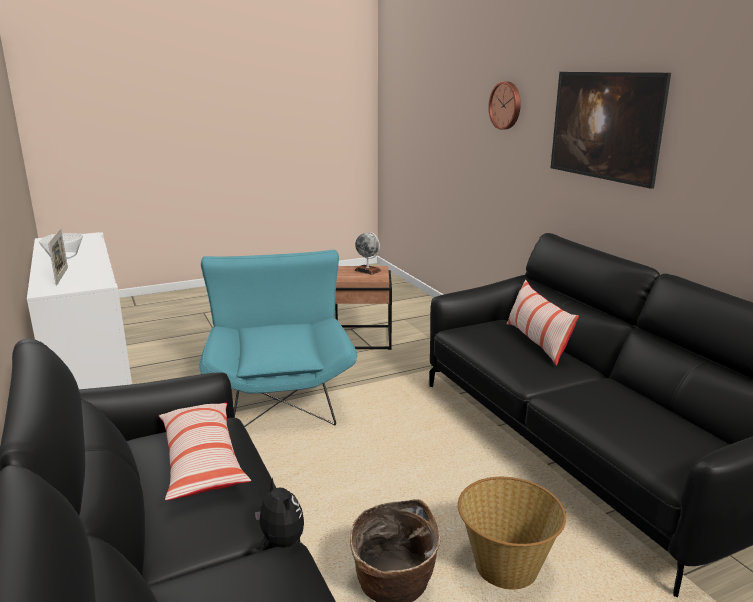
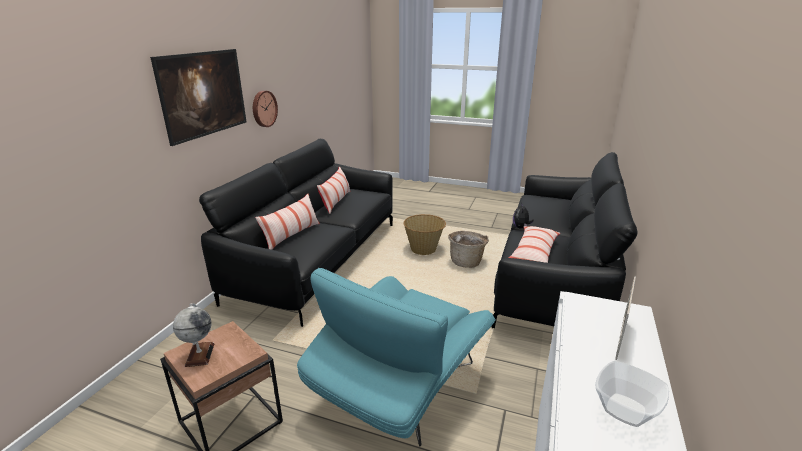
camera: 135 degrees left, 5 degrees up
wall clock [488,82,521,130] -> wall clock moved to [253,91,278,127]
none -> pillow [317,166,351,214]

